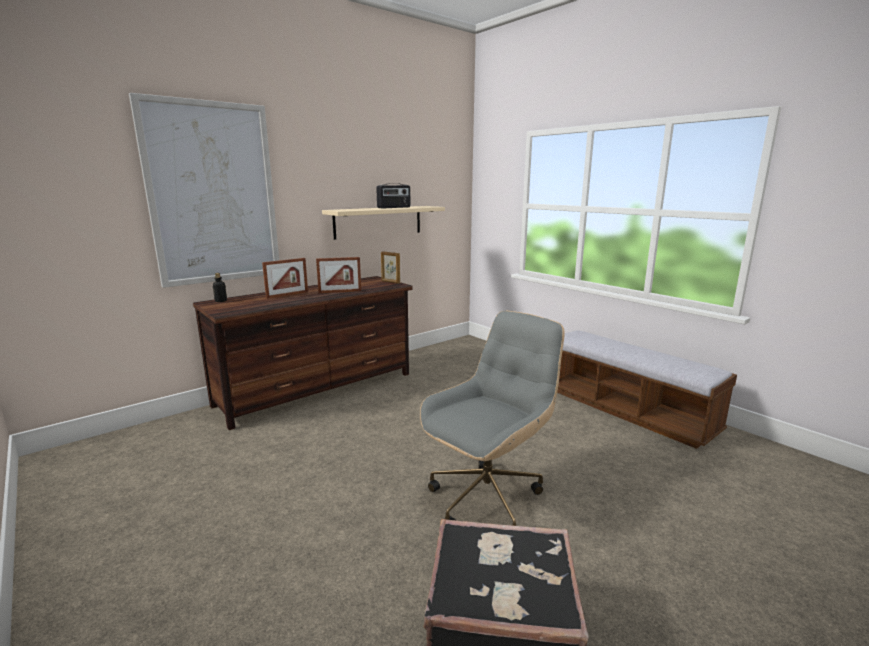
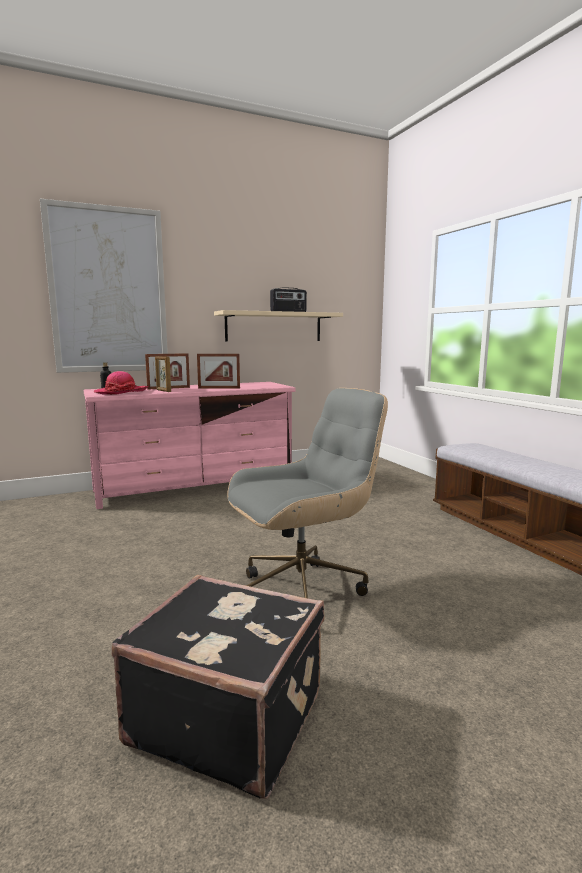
camera: 15 degrees right, 5 degrees down
brown dresser [193,276,412,430] -> pink dresser [84,382,295,509]
picture frame [381,251,400,284] -> picture frame moved to [155,356,171,392]
none -> hat [94,371,149,395]

